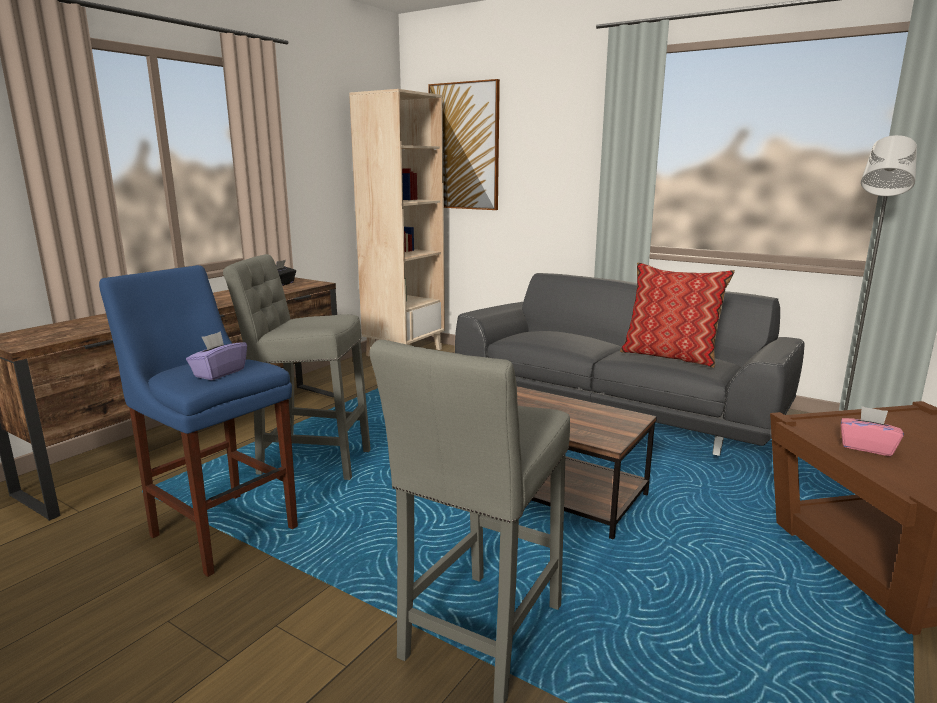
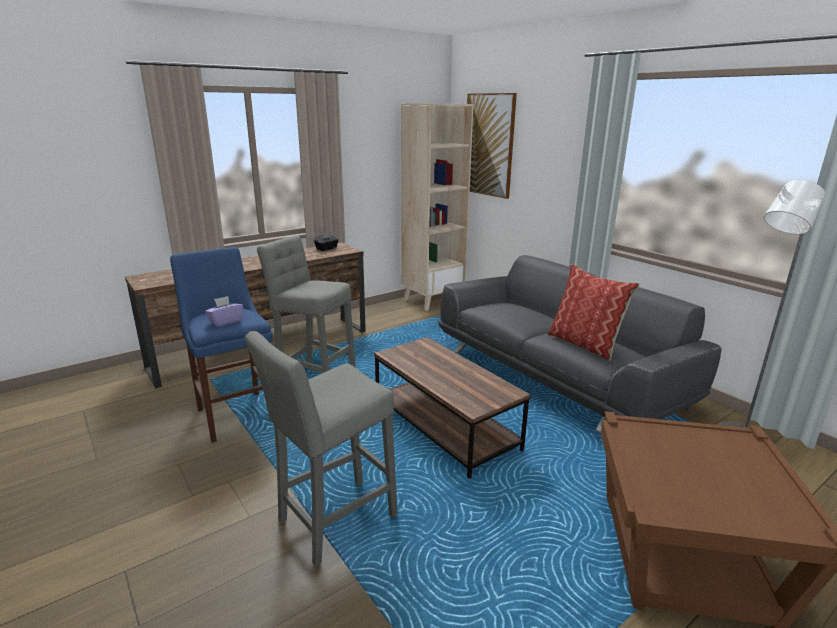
camera: 20 degrees right, 5 degrees up
pink tissue box [841,406,904,456] -> none

